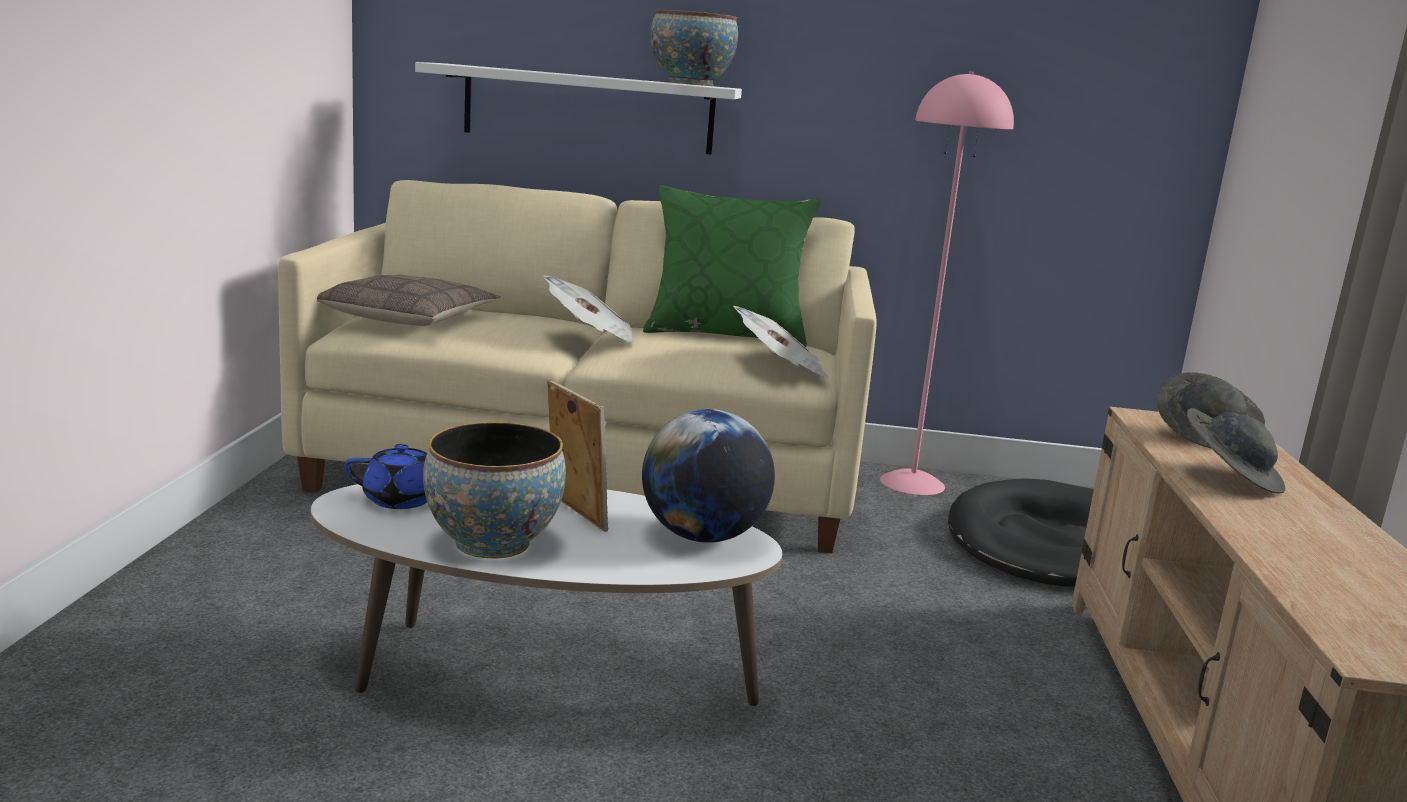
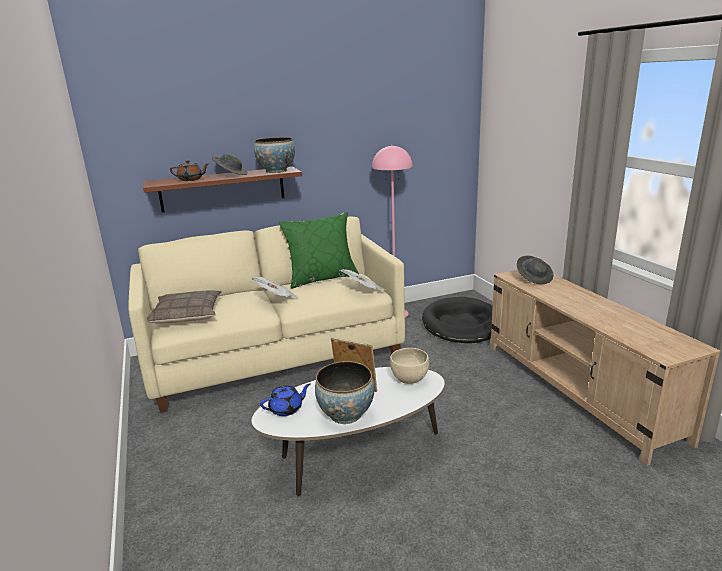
camera: 25 degrees left, 5 degrees up
white shelf [415,62,742,155] -> brown shelf [143,167,302,212]
globe [642,409,775,543] -> beige bowl [390,348,429,384]
grey hat [1186,408,1286,493] -> grey hat moved to [212,154,248,175]
none -> brown teapot [170,160,210,181]

